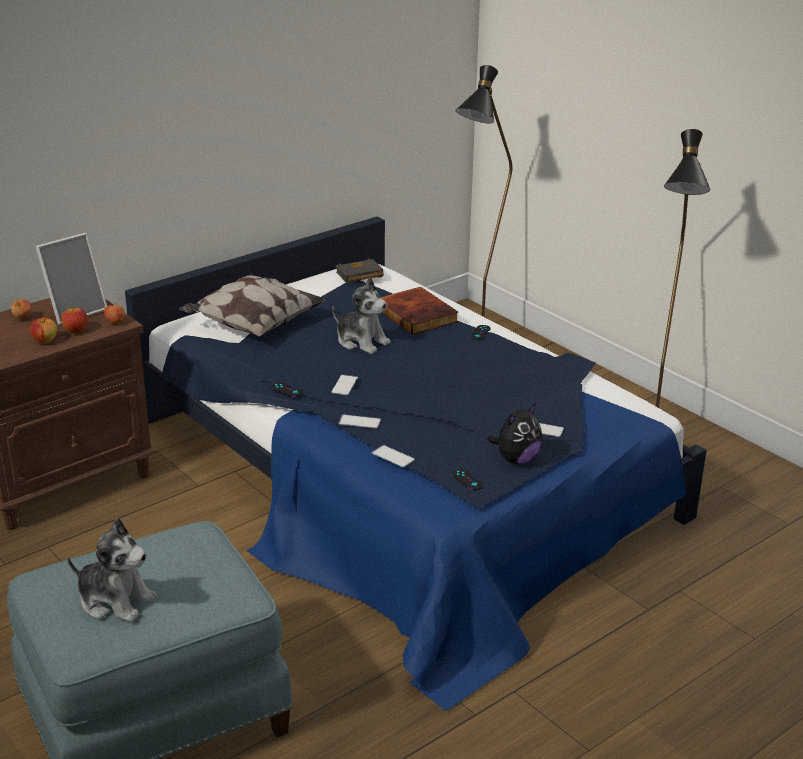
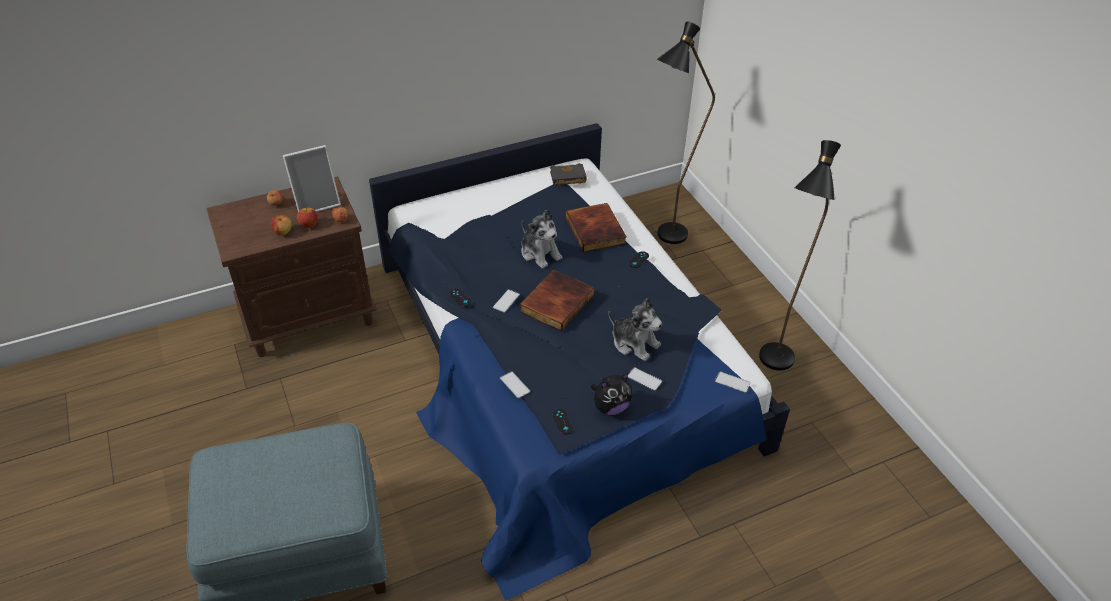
camera: 15 degrees right, 15 degrees up
plush toy [67,518,157,622] -> plush toy moved to [609,298,662,361]
pillow [179,274,325,337] -> none
phone [338,415,381,428] -> phone moved to [715,371,751,393]
none -> book [520,269,594,331]

